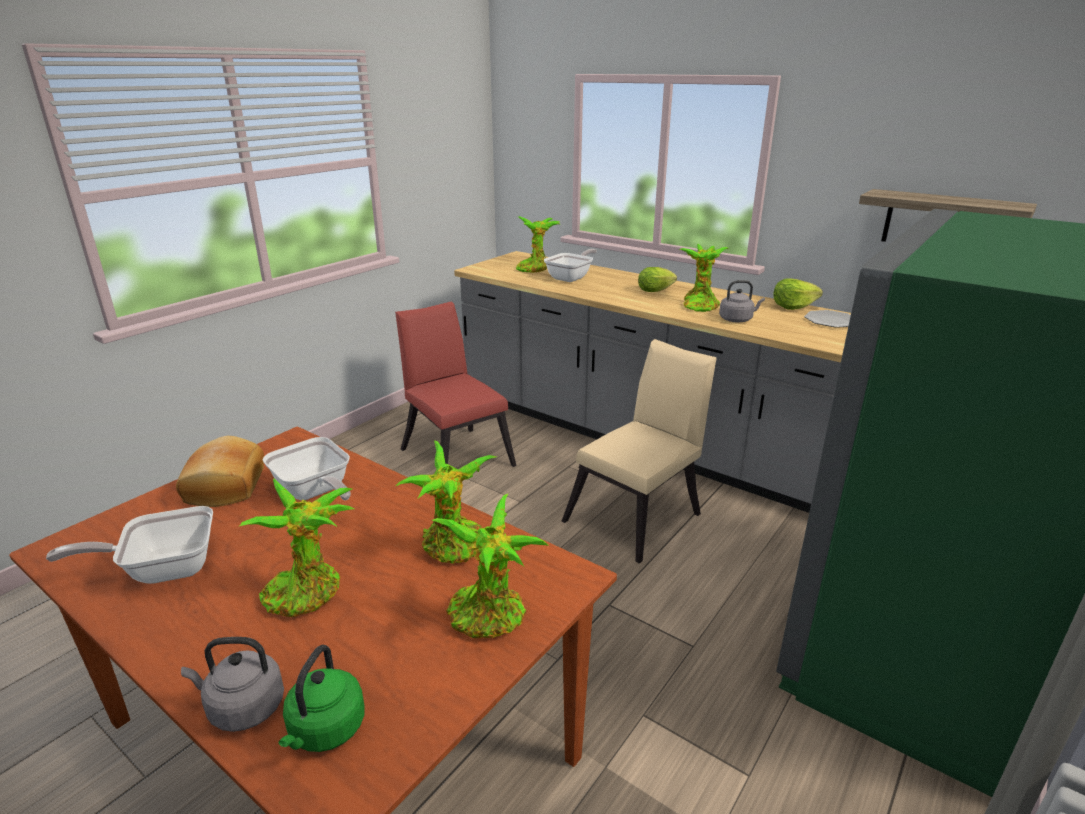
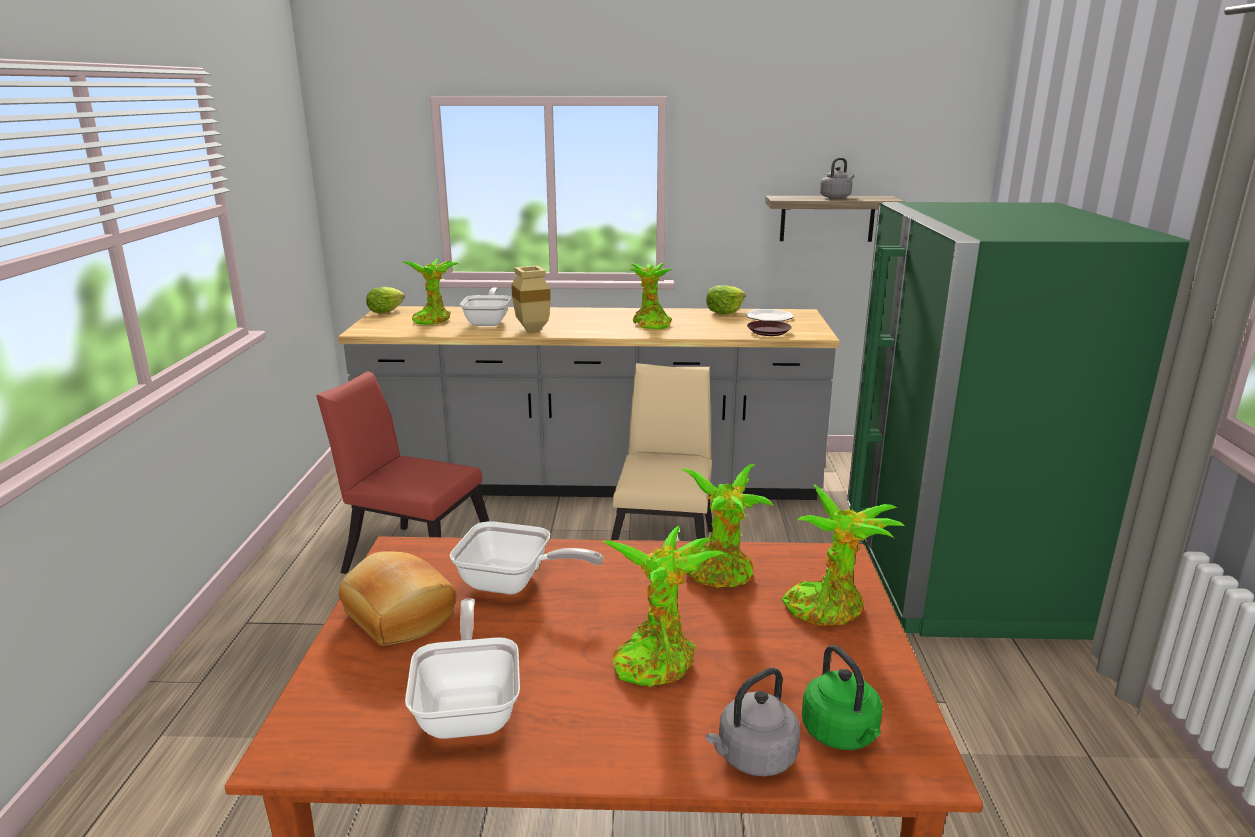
camera: 35 degrees left, 5 degrees down
frying pan [46,506,213,584] -> frying pan turned 135 degrees clockwise [405,598,520,739]
lettuce [638,267,677,292] -> lettuce moved to [366,287,405,313]
grey kettle [719,280,765,322] -> grey kettle moved to [820,158,854,199]
none -> beige vase [511,266,551,332]
none -> brown plate [747,320,792,336]

